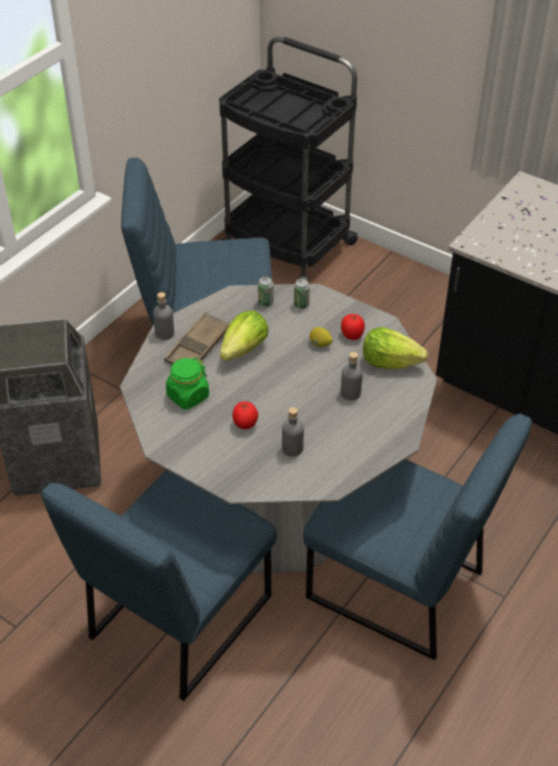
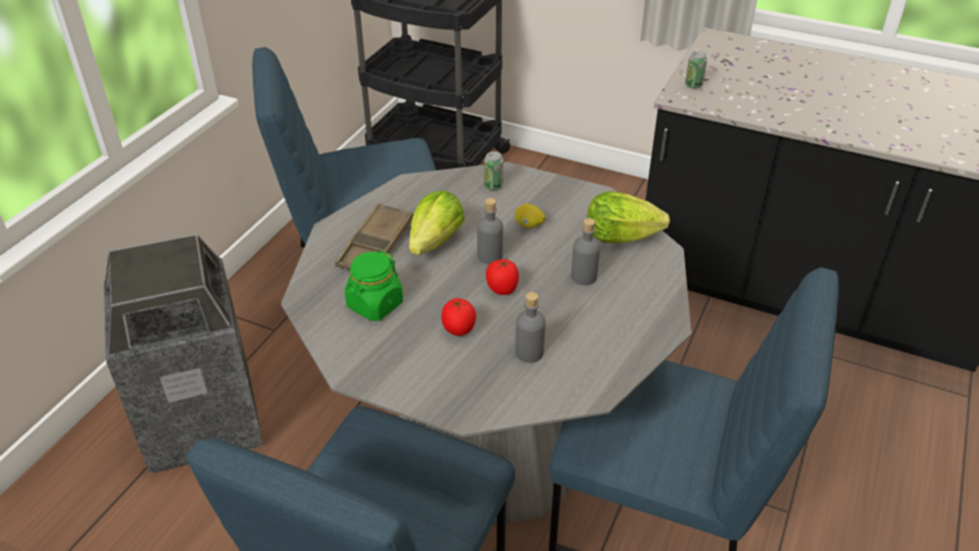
camera: 10 degrees left, 5 degrees down
grey bottle [153,292,174,340] -> grey bottle moved to [477,198,503,264]
can [258,277,274,307] -> can moved to [685,51,707,89]
tomato [341,314,365,340] -> tomato moved to [486,259,519,295]

